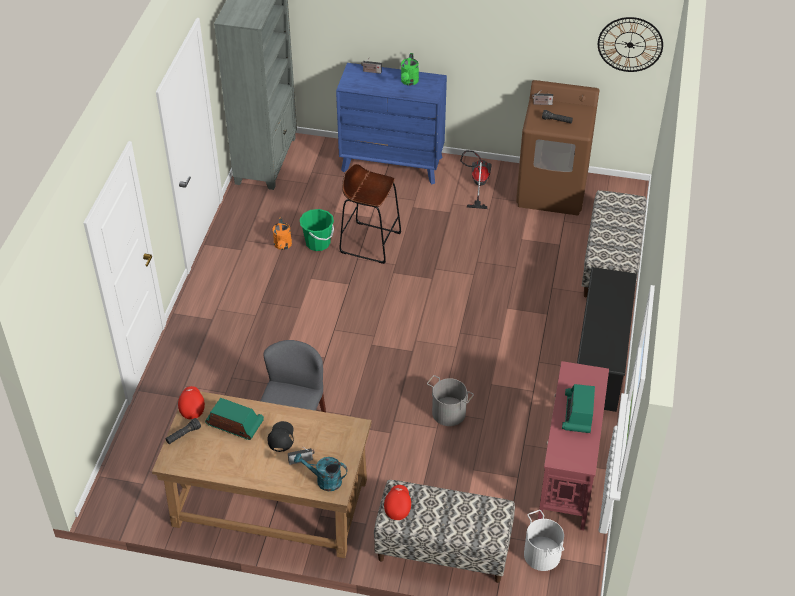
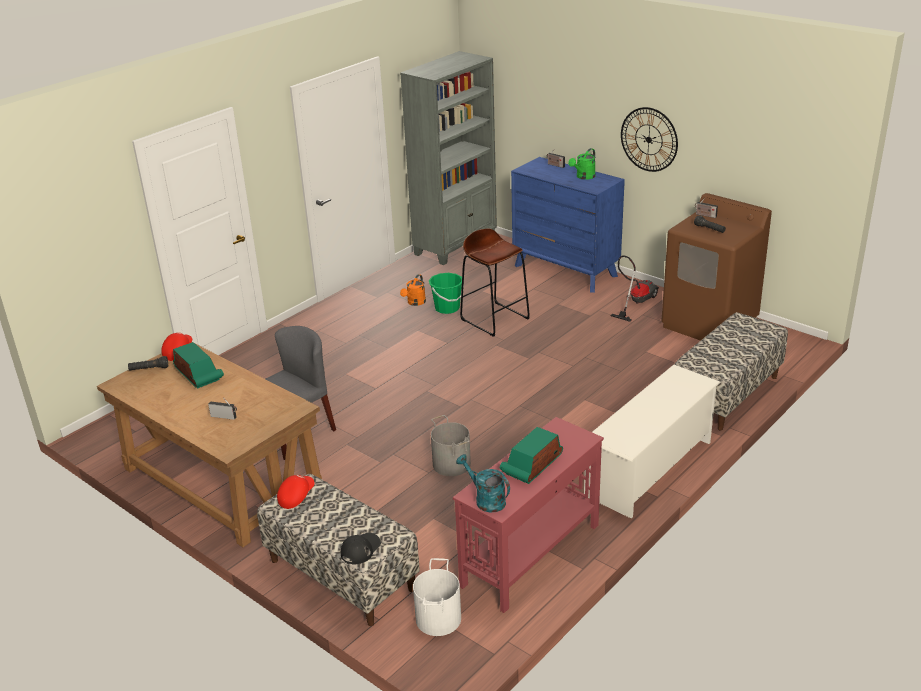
camera: 30 degrees right, 15 degrees down
black cap [267,421,294,452] -> black cap moved to [341,533,381,564]
turquoise watering can [294,453,348,491] -> turquoise watering can moved to [456,454,510,512]
black shoe rack [577,267,637,412] -> white shoe rack [584,365,721,519]
wall clock [598,17,663,72] -> wall clock moved to [621,107,678,172]

